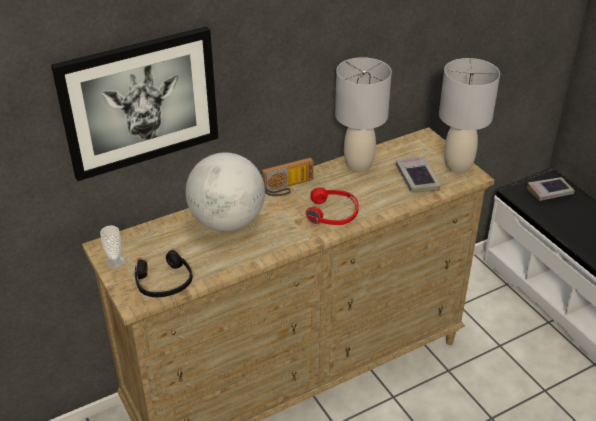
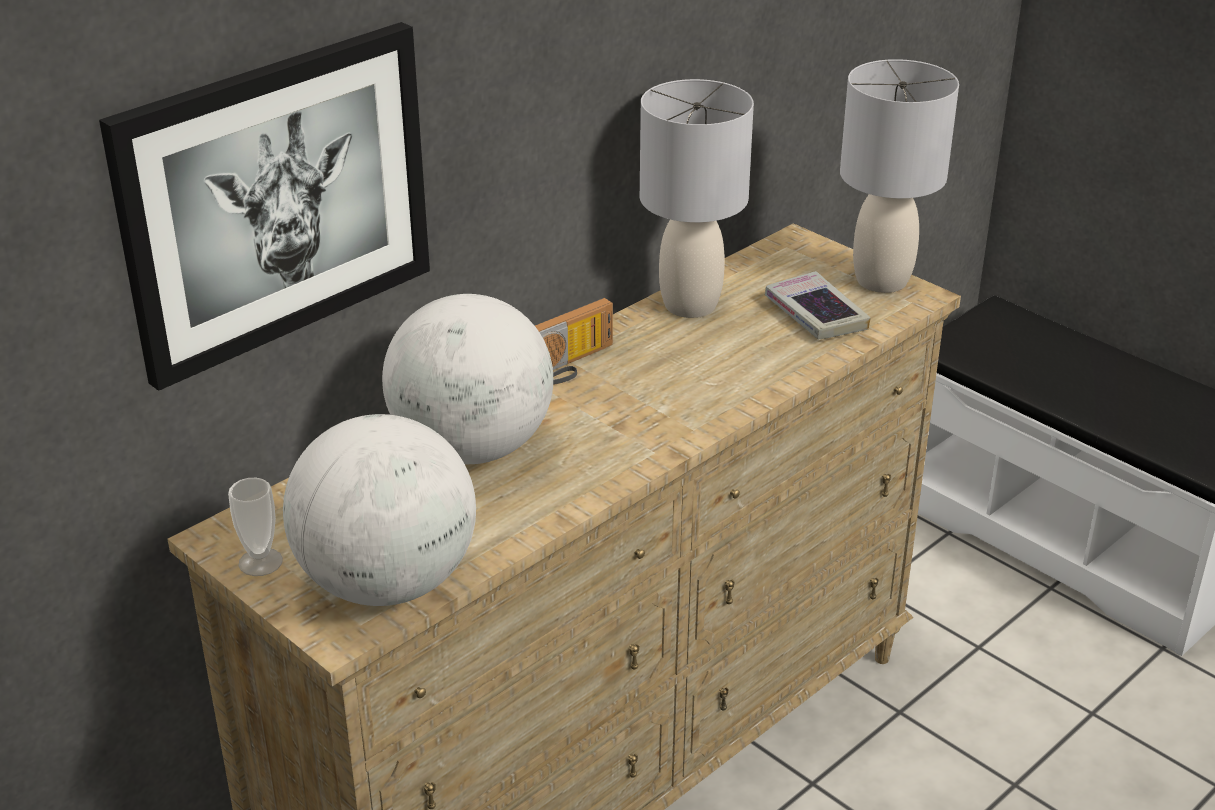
camera: 15 degrees left, 5 degrees down
black headphones [135,250,193,297] -> globe [283,414,476,606]
red headphones [306,187,359,225] -> none
book [527,177,575,201] -> none

